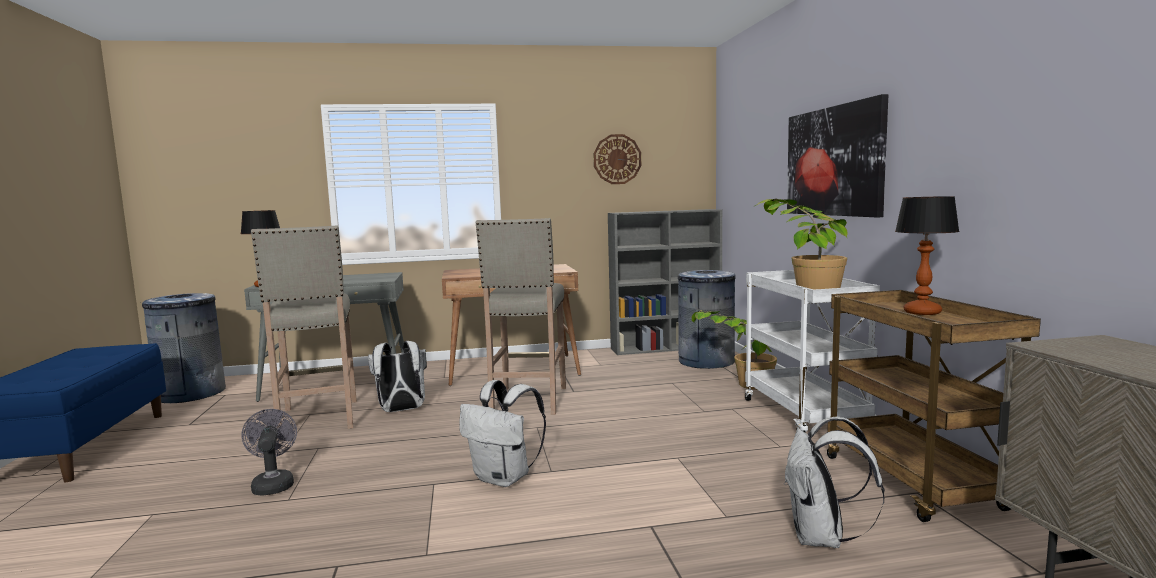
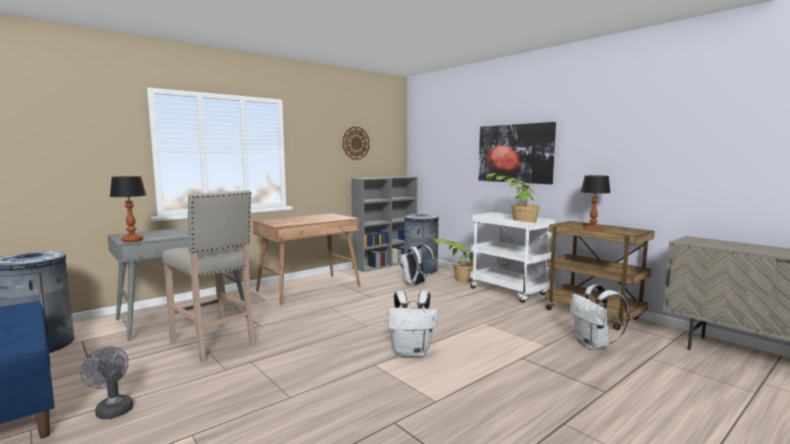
camera: 30 degrees left, 0 degrees up
grey fan [241,409,297,496] -> grey fan moved to [80,346,133,420]
white backpack [368,341,427,412] -> white backpack moved to [399,245,435,286]
beige stool [476,218,566,415] -> none

